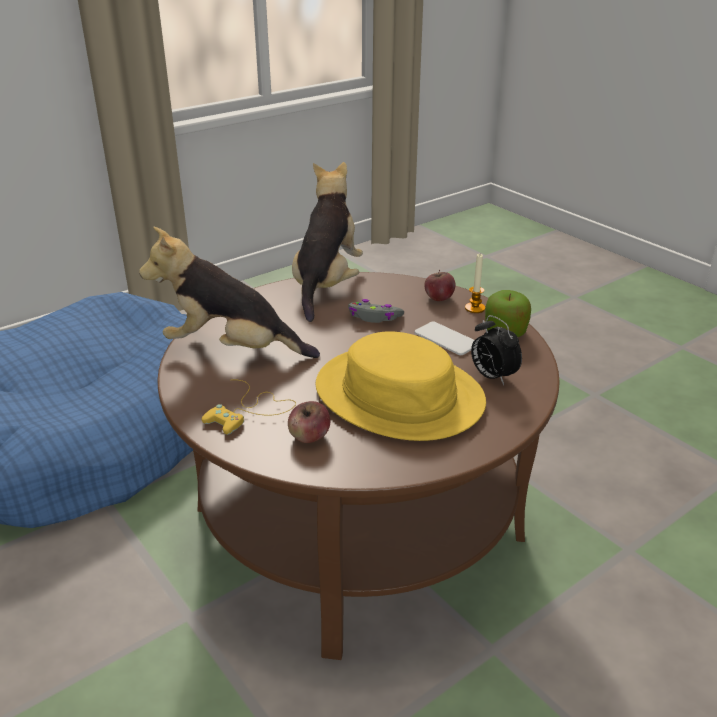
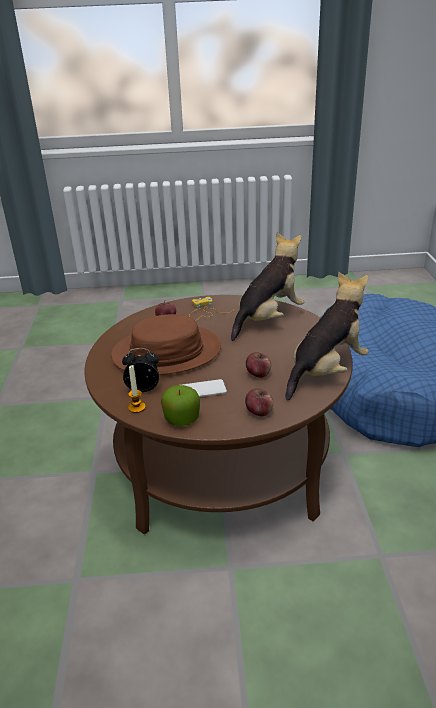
camera: 125 degrees right, 0 degrees up
plush toy [292,162,363,322] -> plush toy turned 90 degrees counterclockwise [285,272,369,400]
yellow hat [316,331,486,441] -> brown hat [111,314,221,375]
grey game controller [348,299,404,323] -> apple [246,352,271,378]
candle [465,254,485,313] -> candle moved to [128,365,146,413]

